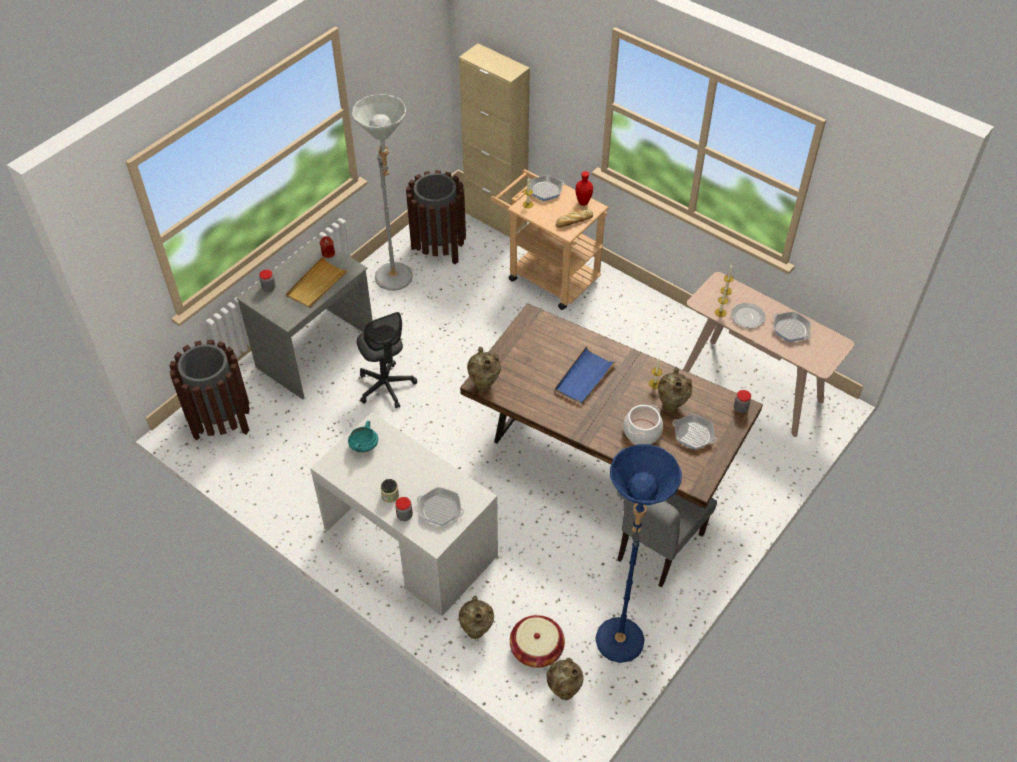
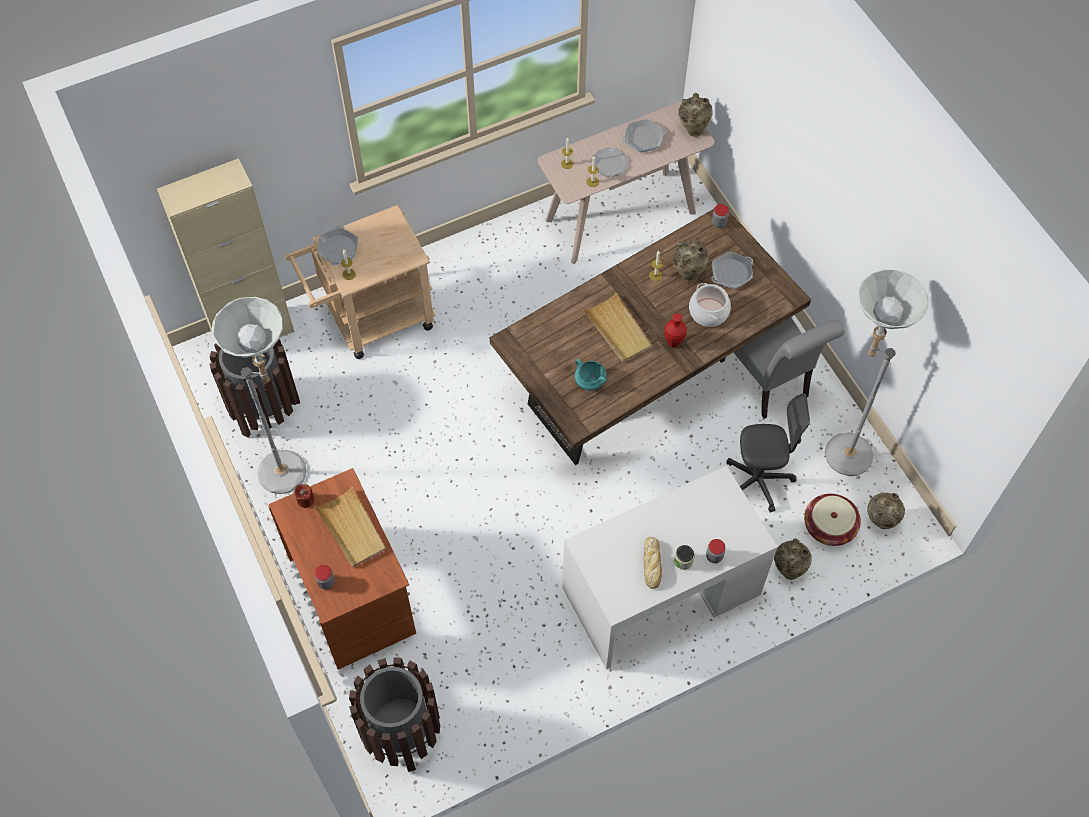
camera: 65 degrees left, 10 degrees up
grey desk [236,237,373,400] -> brown desk [268,468,416,670]
turquoise cooking pot [348,421,378,452] -> turquoise cooking pot moved to [575,359,607,390]
grey office chair [357,312,417,409] -> grey office chair moved to [726,393,810,513]
frying pan [417,487,464,526] -> none
beige vase [467,347,501,391] -> beige vase moved to [679,93,713,137]
blue tray [555,346,617,405] -> beige tray [583,293,652,362]
bread [556,209,593,228] -> bread moved to [644,537,662,589]
red vase [576,171,593,206] -> red vase moved to [664,313,687,348]
blue floor lamp [595,444,682,663] -> grey floor lamp [825,269,928,476]

